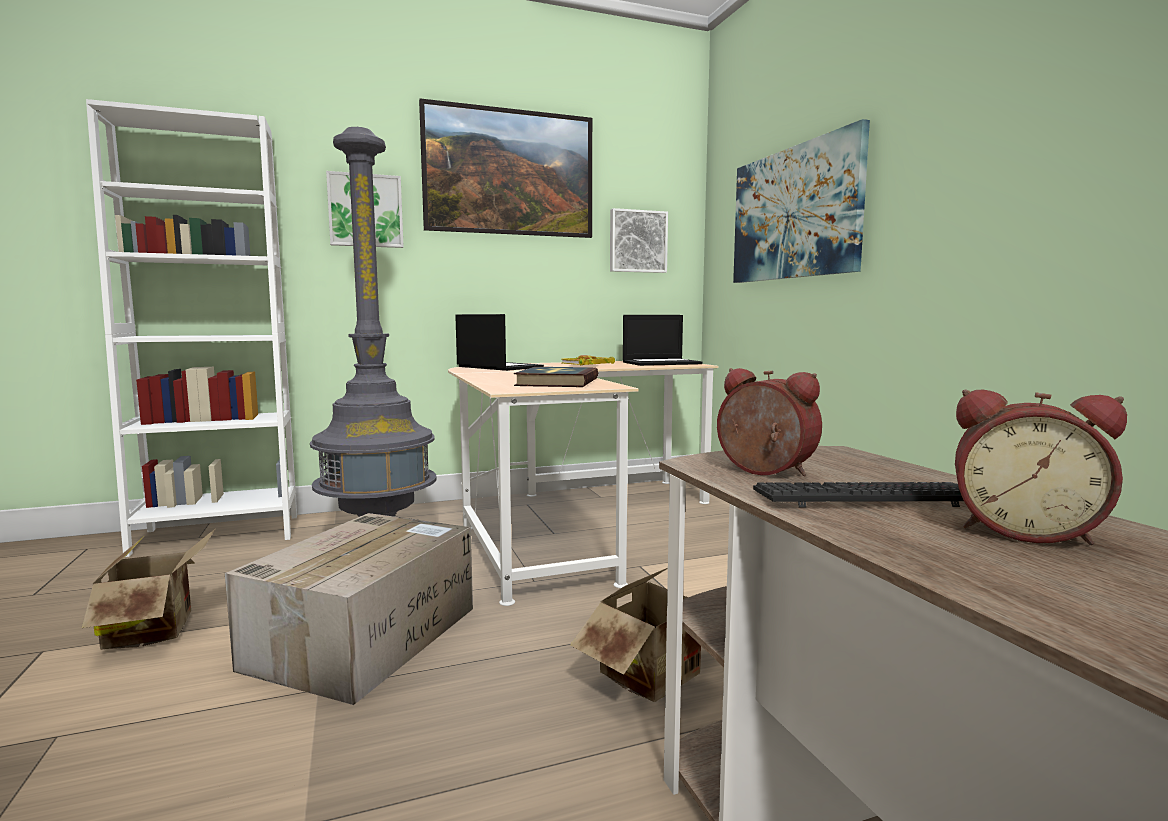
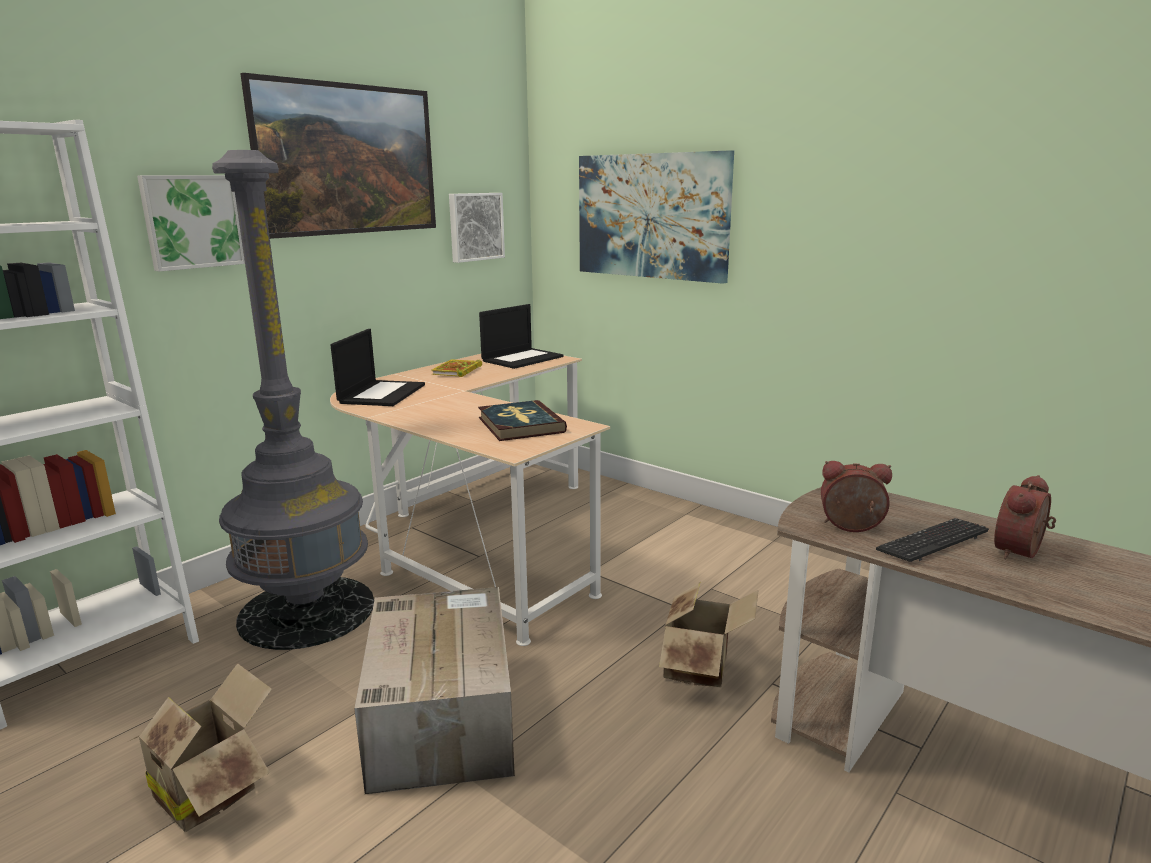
camera: 30 degrees left, 10 degrees up
laptop [455,314,544,371] -> laptop turned 90 degrees clockwise [330,329,425,406]
alarm clock [955,389,1127,545] -> alarm clock turned 135 degrees clockwise [994,475,1056,560]

